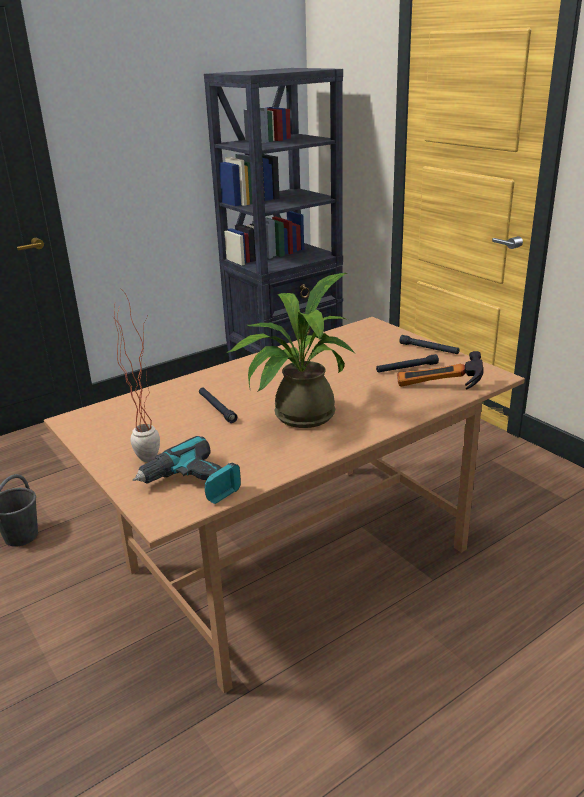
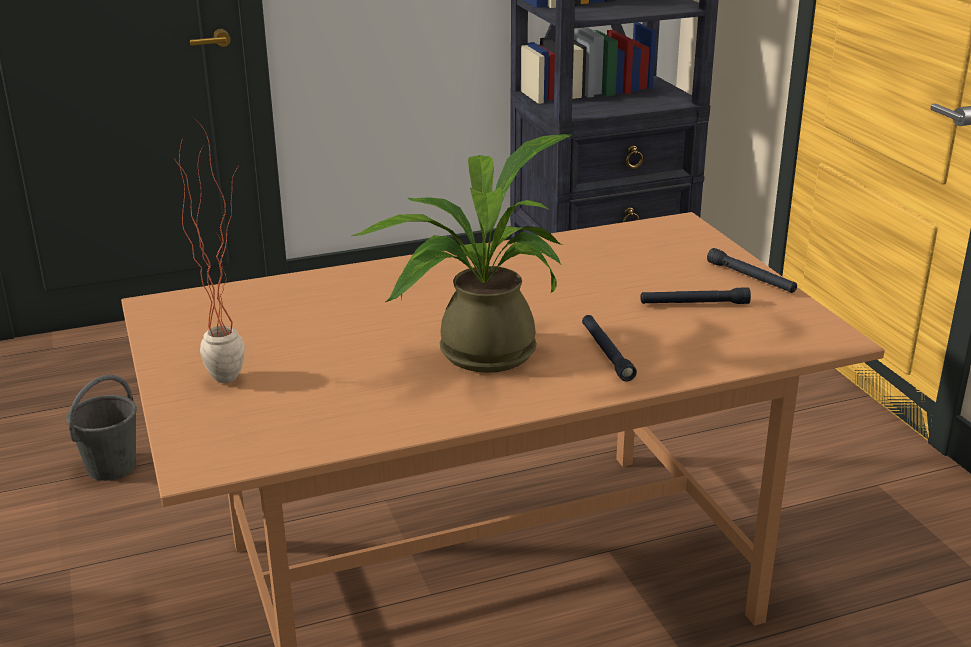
camera: 15 degrees right, 0 degrees up
power drill [133,436,241,504] -> none
black flashlight [199,387,237,423] -> black flashlight moved to [582,315,637,381]
hammer [397,351,483,389] -> none

